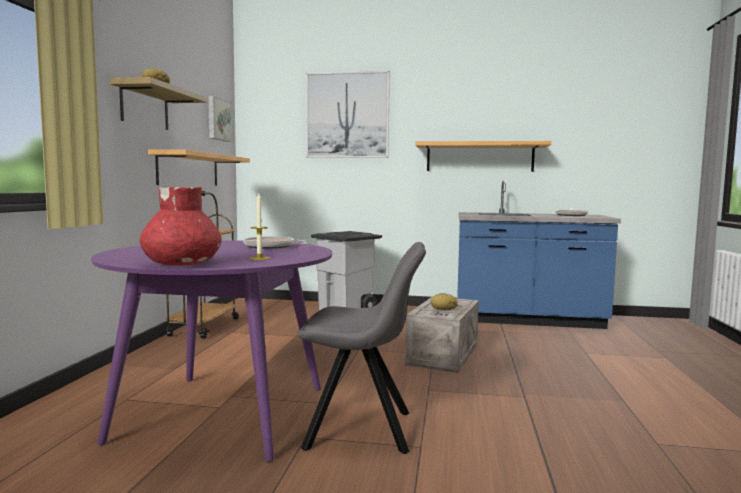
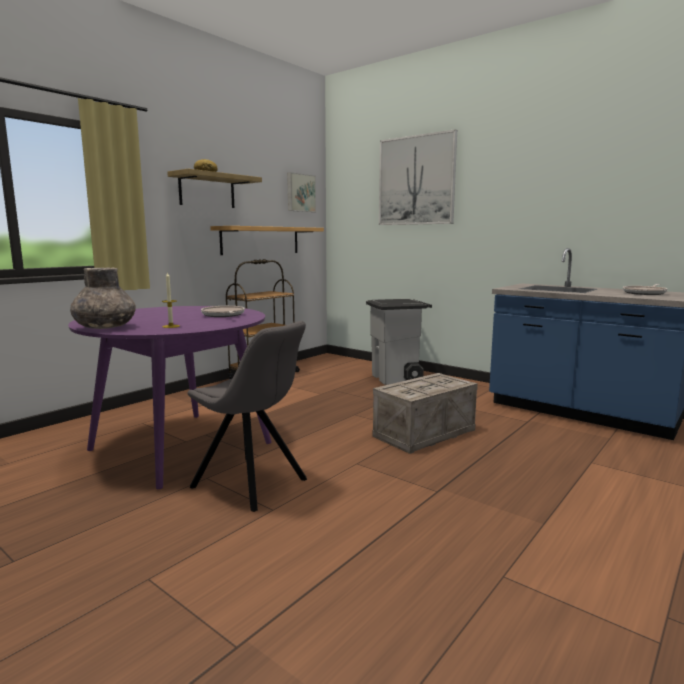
camera: 30 degrees right, 5 degrees up
red vase [139,187,222,266] -> grey vase [70,268,136,329]
shelf [415,141,551,172] -> none
bread [431,293,458,310] -> none

